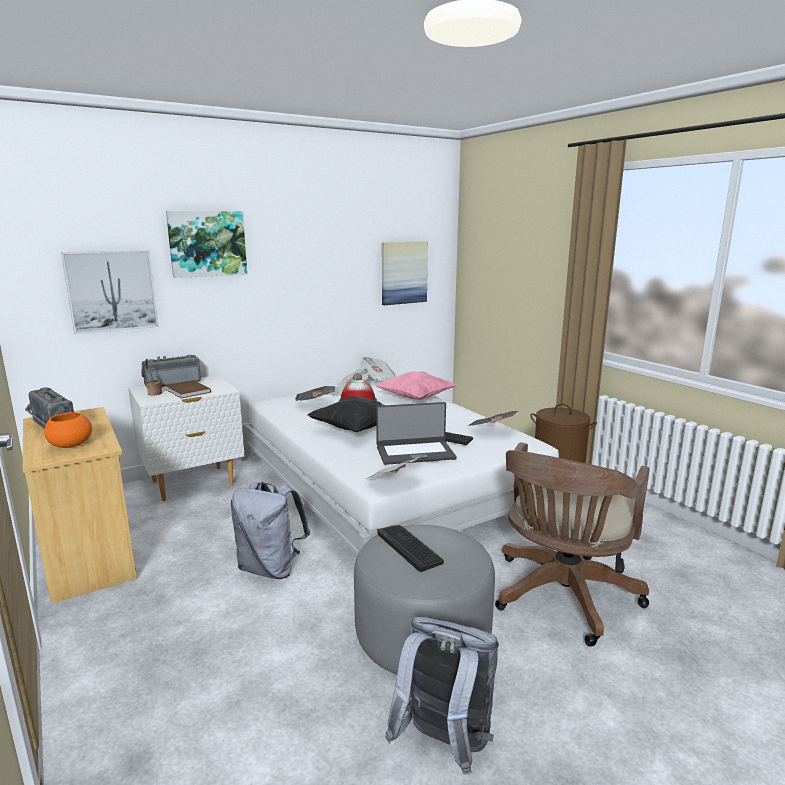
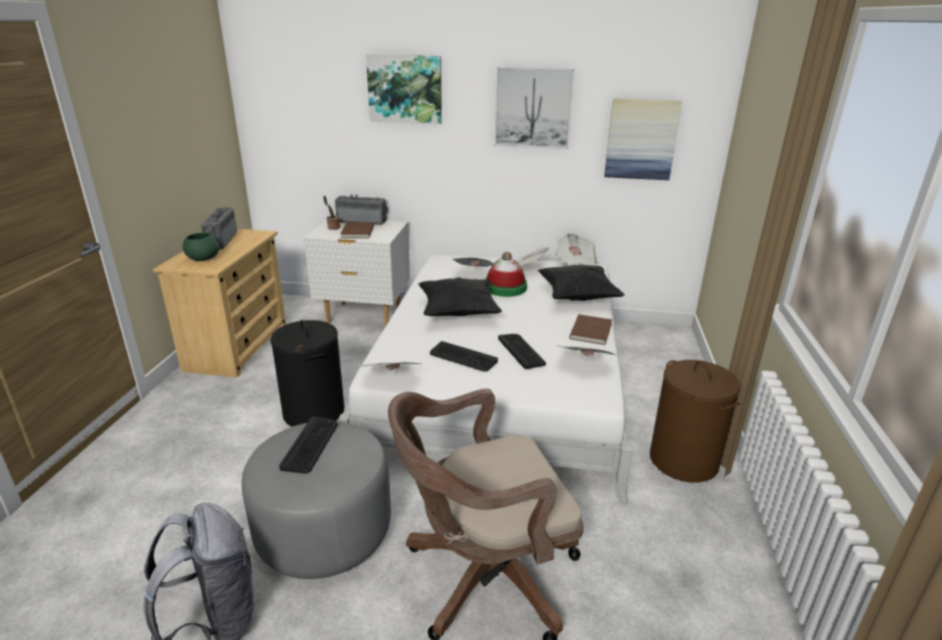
camera: 40 degrees right, 10 degrees up
orange bowl [44,412,92,448] -> green bowl [183,233,220,261]
picture [61,250,159,334] -> picture moved to [494,67,575,149]
grey backpack [230,481,310,579] -> black laundry basket [270,320,344,427]
pink pillow [375,371,457,400] -> black pillow [538,264,625,301]
laptop [376,402,457,465] -> keyboard [430,341,498,372]
none -> brown book [569,314,612,345]

